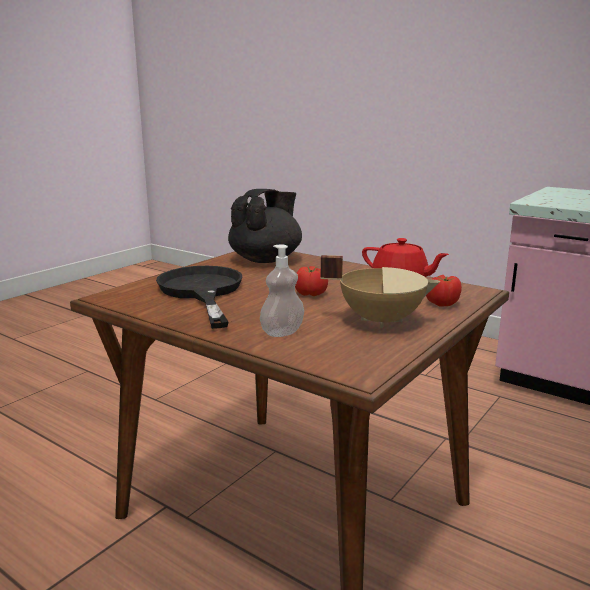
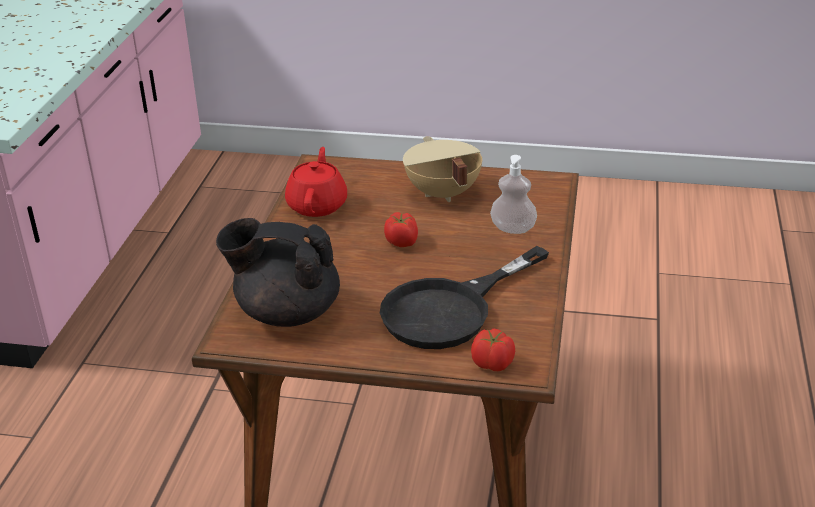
camera: 115 degrees left, 15 degrees up
tomato [426,275,462,307] -> tomato moved to [471,328,515,371]

